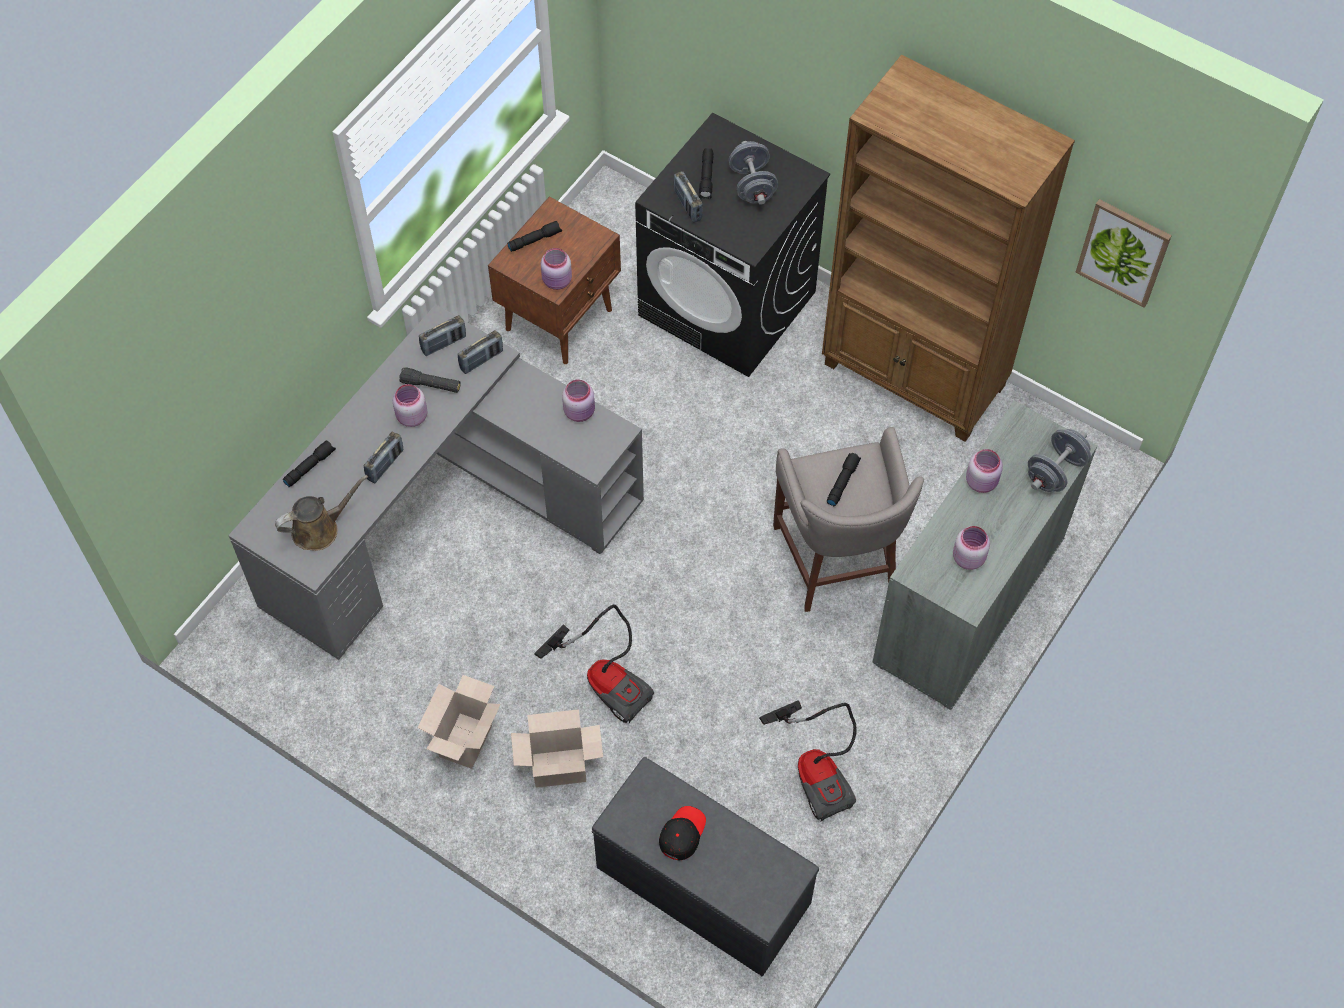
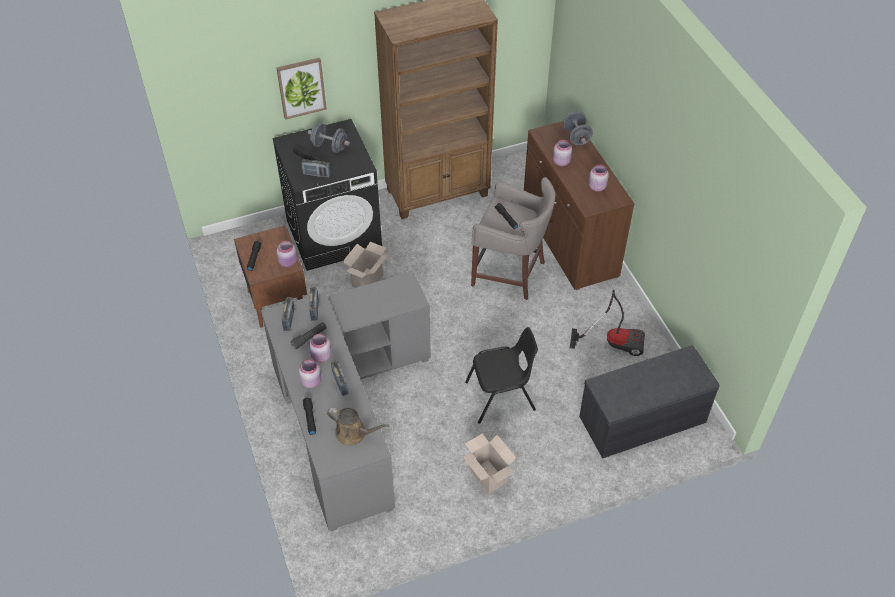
camera: 55 degrees left, 10 degrees down
brown watering can [275,475,368,551] -> brown watering can turned 105 degrees clockwise [327,408,389,446]
cardboard box [511,709,603,788] -> cardboard box moved to [343,242,388,288]
vacuum cleaner [534,604,654,724] -> black chair [465,327,538,424]
pink jar [562,379,595,422] -> pink jar moved to [299,359,321,388]
black cap [659,806,706,861] -> none
grey cabinet [872,401,1098,710] -> brown cabinet [524,121,635,290]
picture [1075,199,1172,308] -> picture moved to [276,58,327,120]

